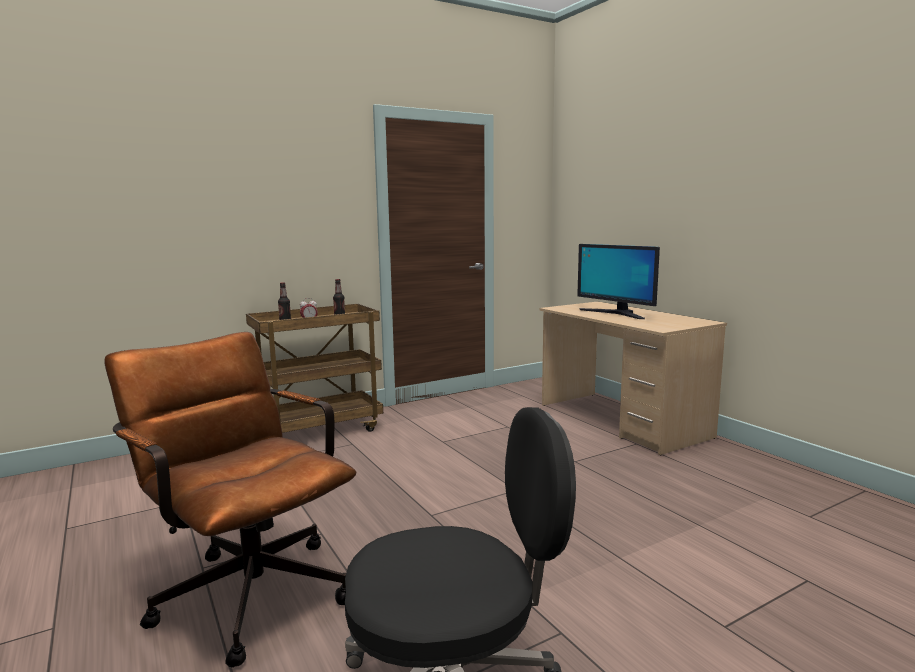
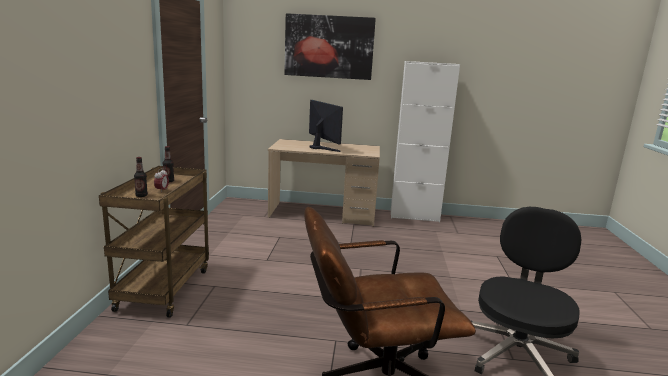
camera: 55 degrees left, 5 degrees up
monitor [577,244,660,319] -> monitor turned 120 degrees counterclockwise [309,100,343,152]
none -> picture [284,13,376,80]
none -> white cabinet [391,61,460,222]

